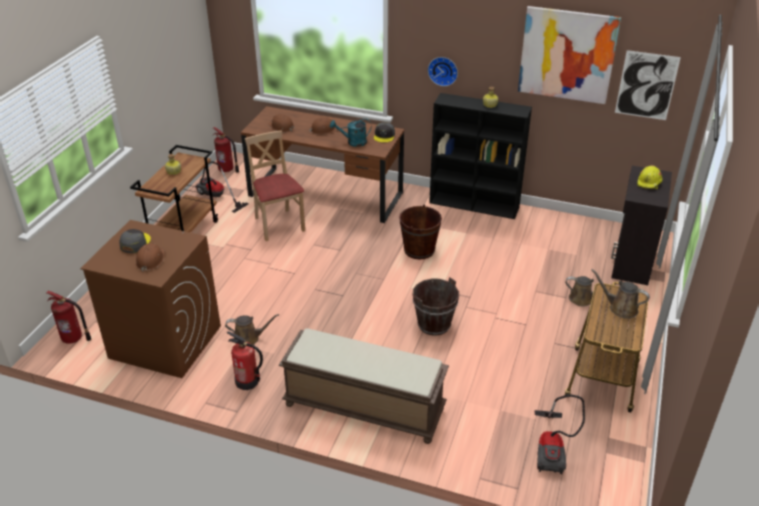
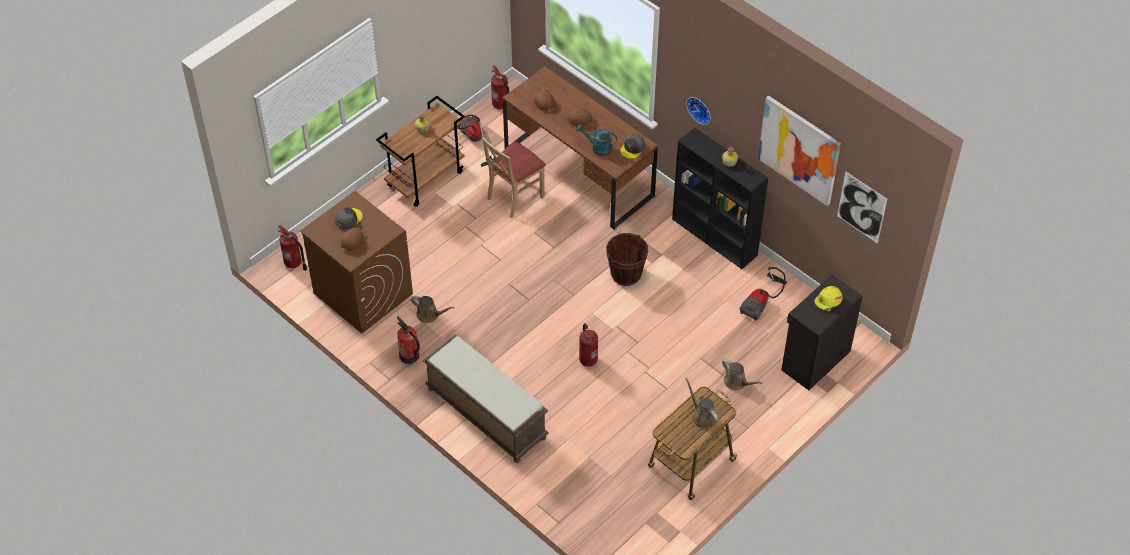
camera: 25 degrees right, 15 degrees up
beige chair [245,130,305,241] -> beige chair turned 135 degrees counterclockwise [482,137,546,218]
brown bucket [413,277,459,336] -> fire extinguisher [579,323,598,367]
vacuum cleaner [535,394,585,474] -> vacuum cleaner moved to [739,267,787,321]

